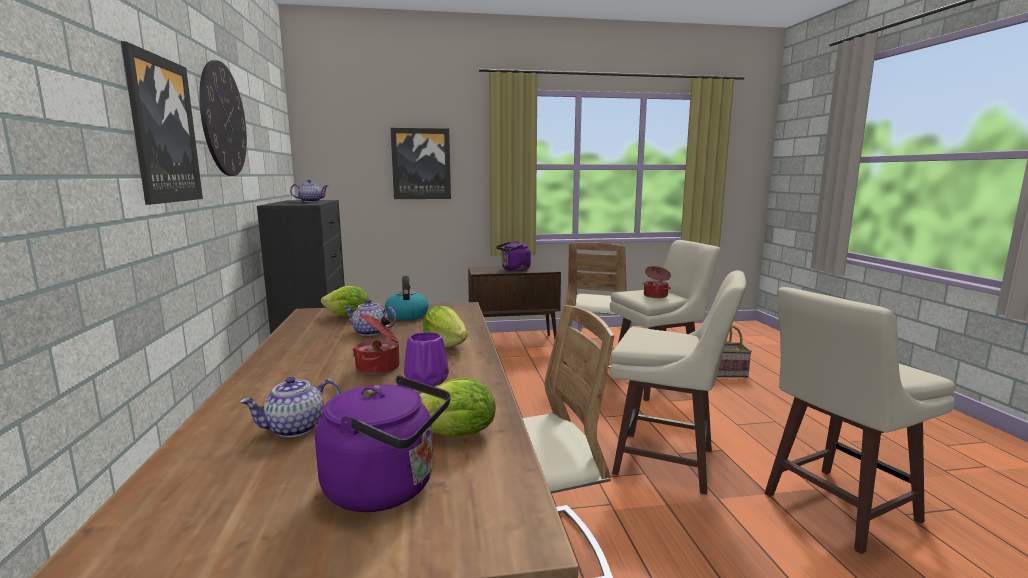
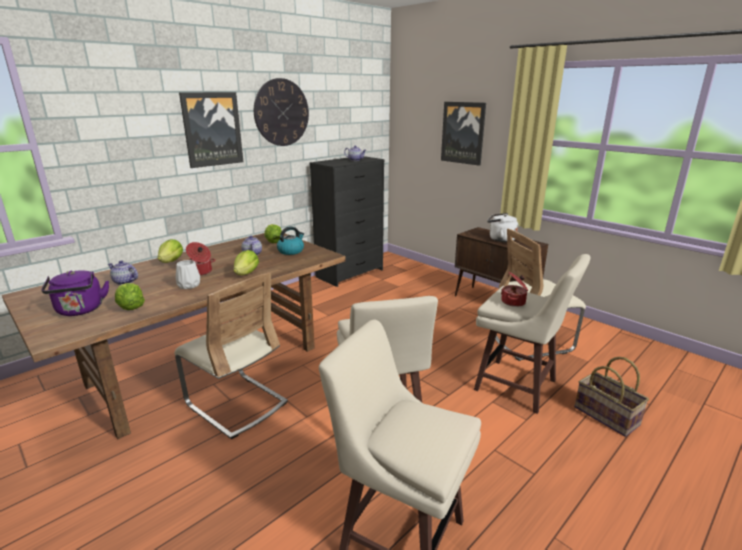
camera: 55 degrees right, 10 degrees up
purple vase [404,332,449,387] -> white vase [176,260,200,289]
purple kettle [496,241,531,271] -> white kettle [487,213,518,242]
none -> lettuce [157,239,183,263]

